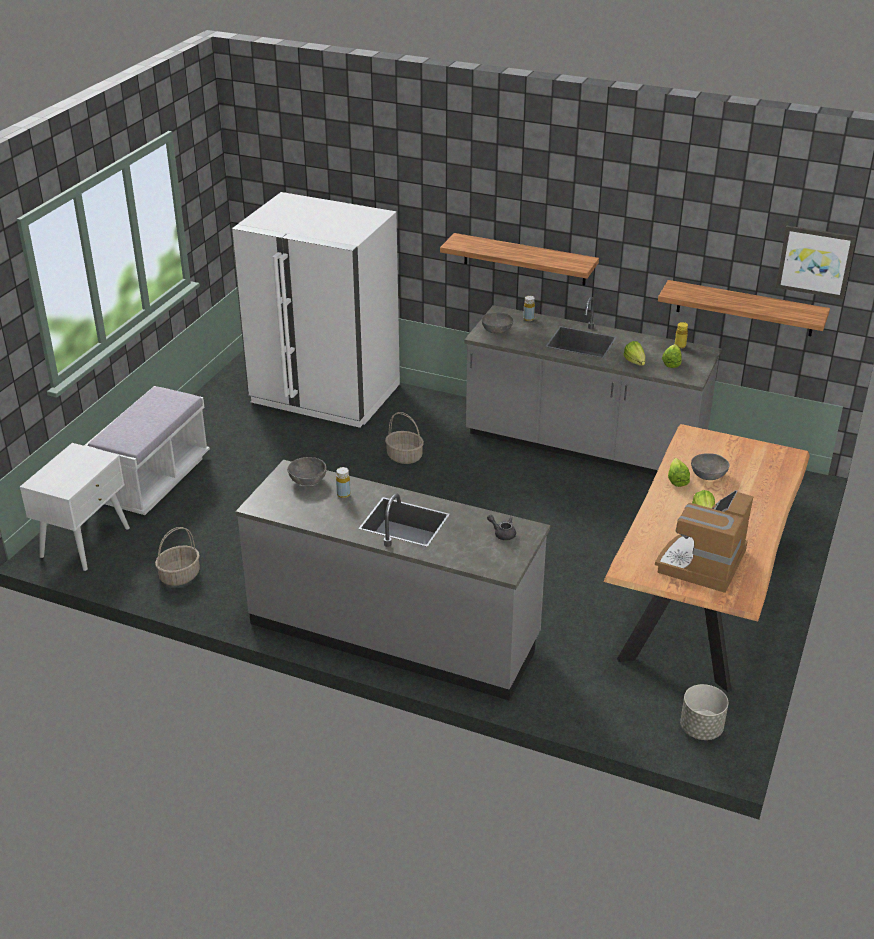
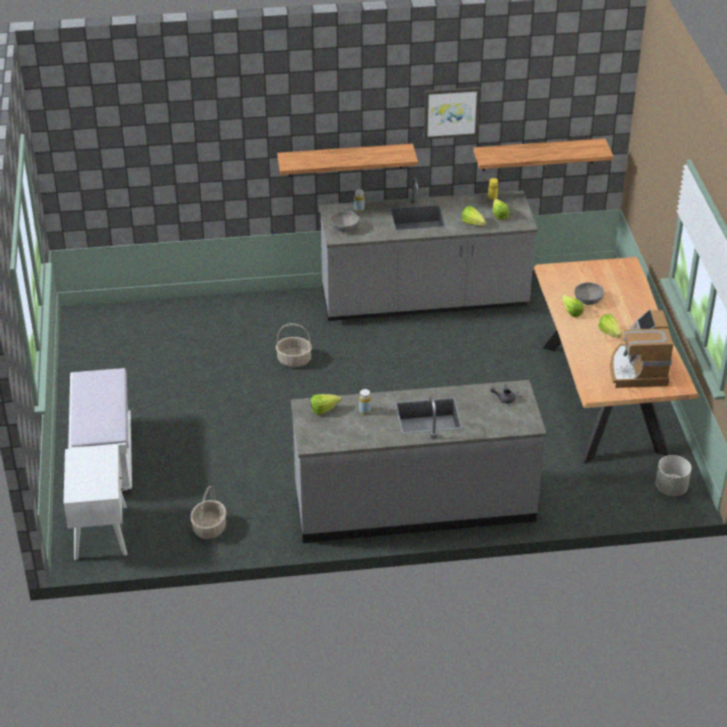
camera: 30 degrees left, 5 degrees up
white fridge [231,192,400,428] -> none
grey bowl [287,457,327,486] -> lettuce [311,394,342,415]
picture [776,226,856,299] -> picture moved to [424,87,481,140]

